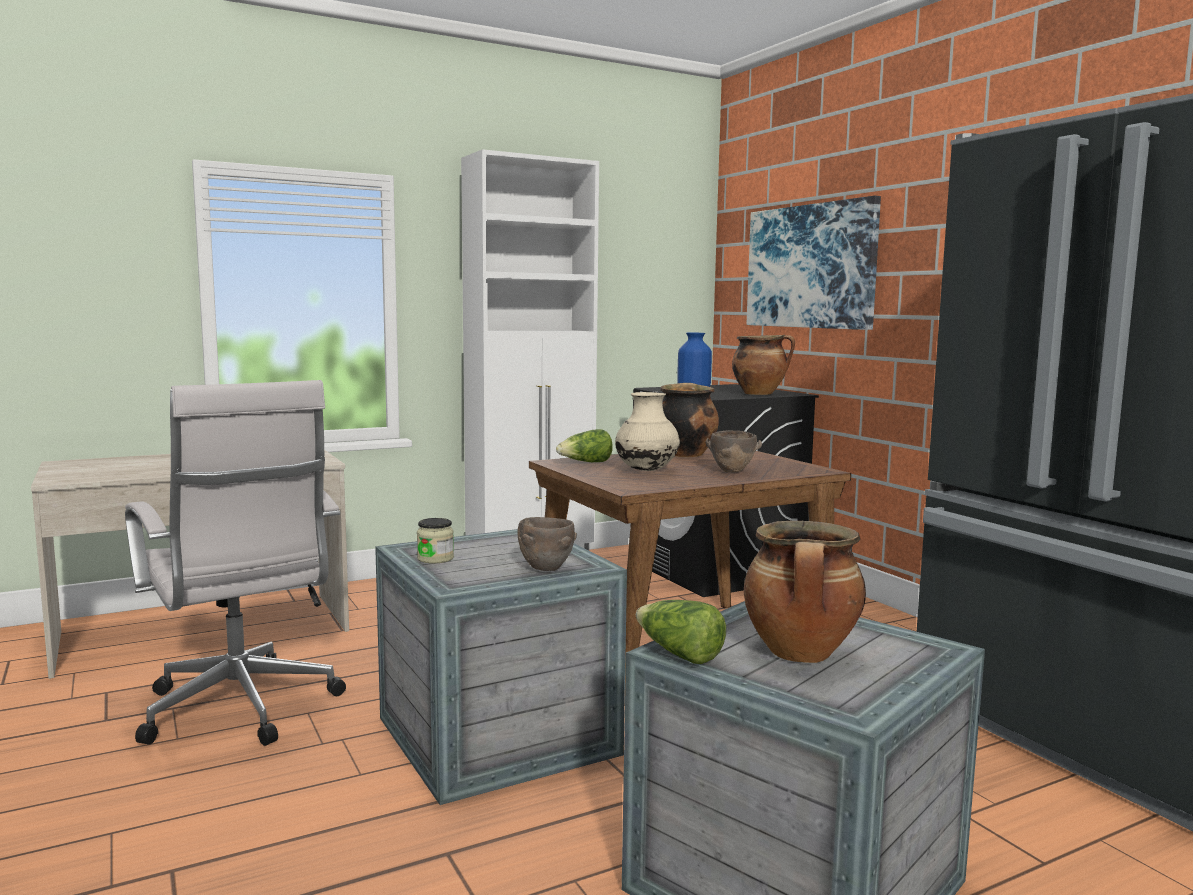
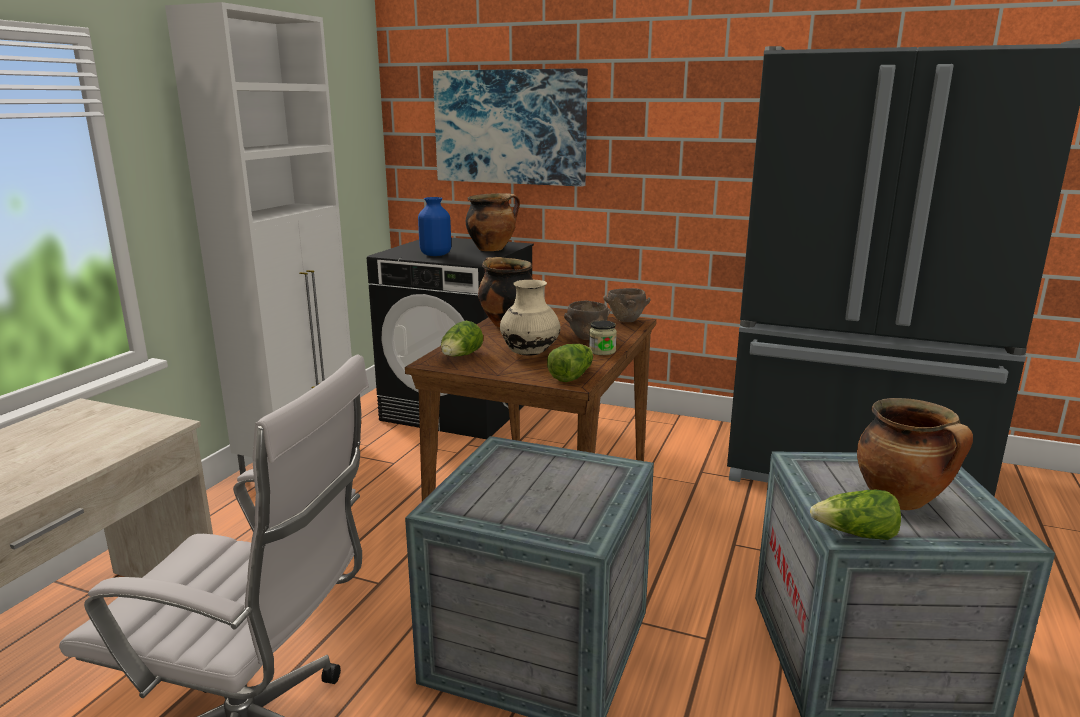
camera: 40 degrees left, 10 degrees up
jar [417,518,454,563] -> jar moved to [589,320,617,355]
brown bowl [517,517,577,571] -> brown bowl moved to [603,288,651,322]
none -> lettuce [547,344,593,382]

